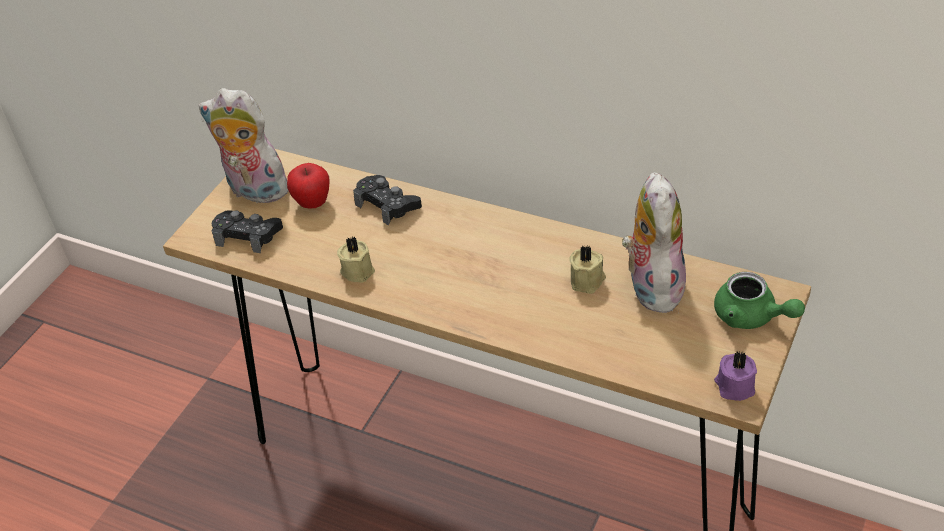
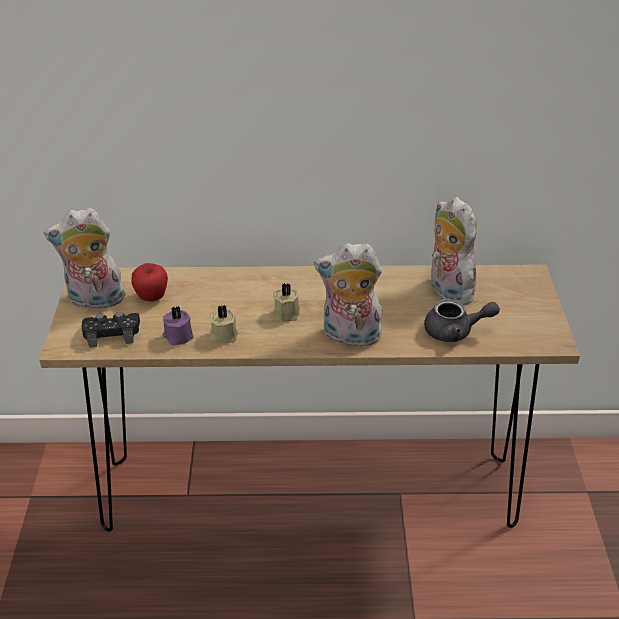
camera: 30 degrees left, 5 degrees down
black game controller [353,175,422,226] -> none
beige candle [569,245,606,294] -> beige candle moved to [273,283,300,322]
green teapot [714,272,805,329] -> none
purple candle [714,351,757,401] -> purple candle moved to [162,306,194,345]
none -> plush toy [314,243,382,348]
none -> grey teapot [424,299,500,342]

